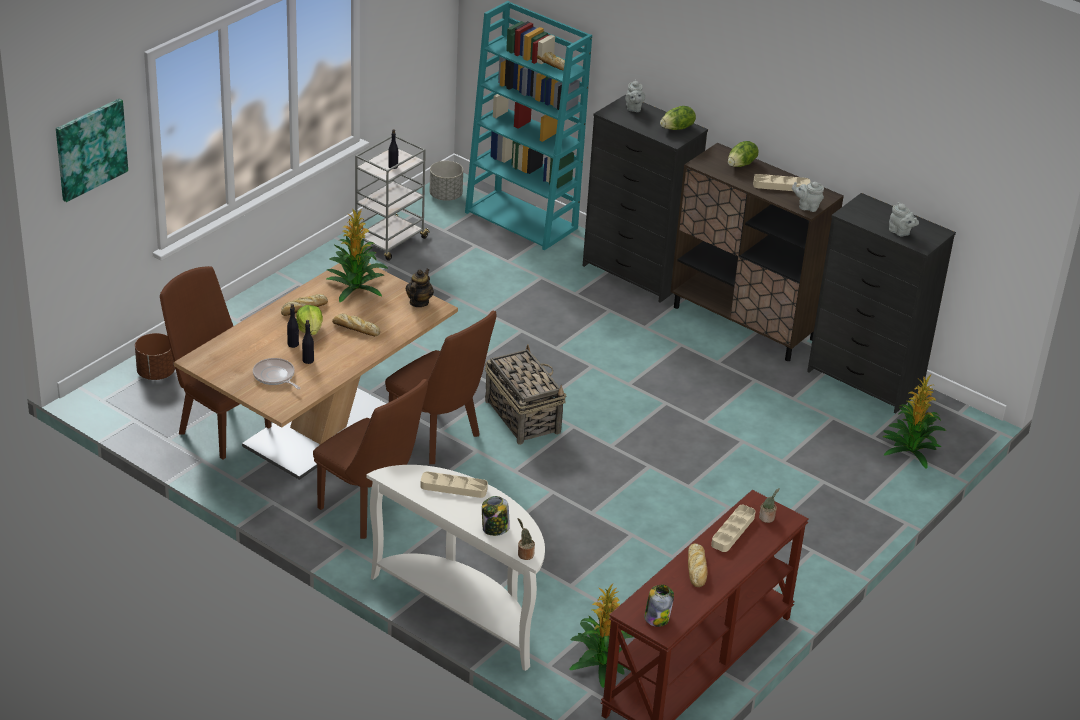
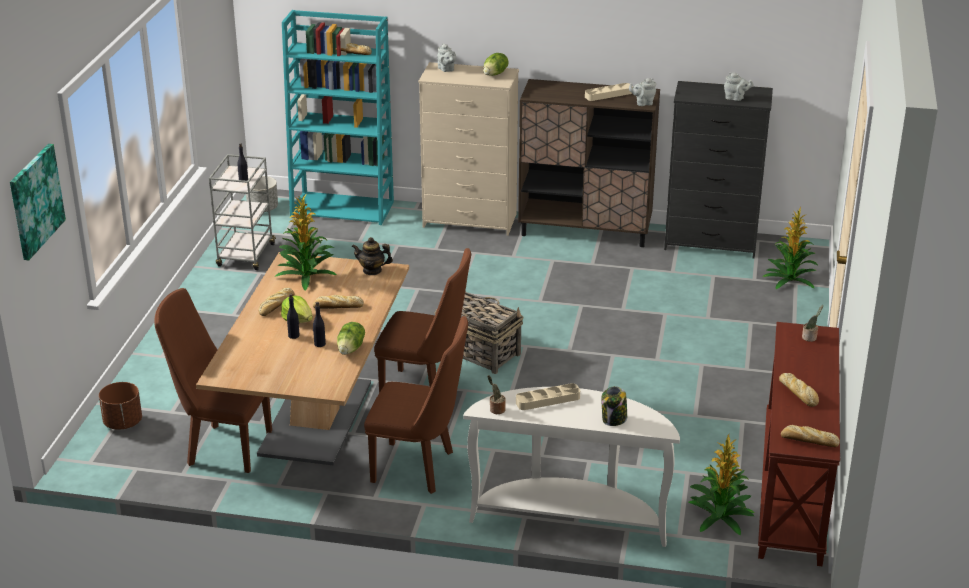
camera: 25 degrees left, 5 degrees down
frying pan [253,358,300,389] -> none
teapot [406,269,434,307] -> teapot turned 75 degrees counterclockwise [351,237,393,275]
potted plant [517,518,535,560] -> potted plant moved to [487,375,506,414]
black dresser [583,95,708,303] -> beige dresser [418,62,519,236]
jar [644,584,674,627] -> bread [781,425,840,447]
beige tray [711,505,755,552] -> none
lettuce [728,141,759,167] -> lettuce moved to [337,322,365,355]

